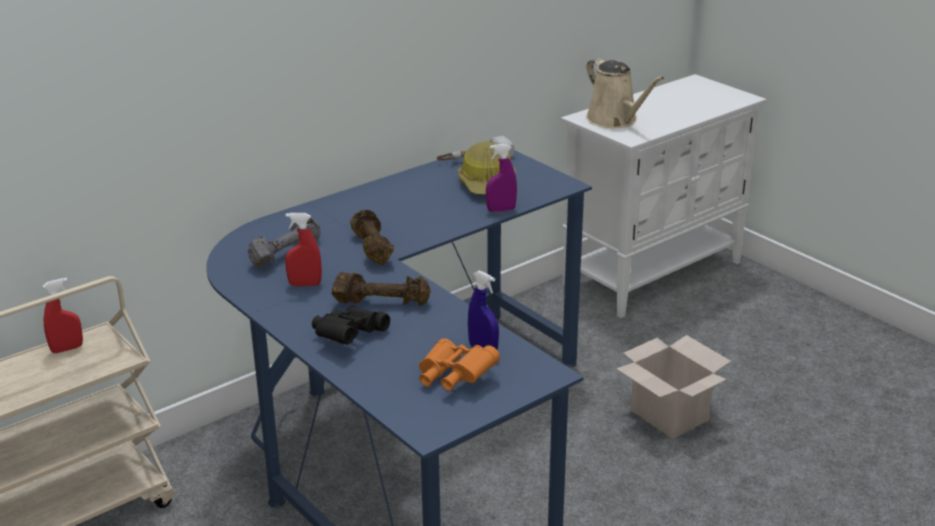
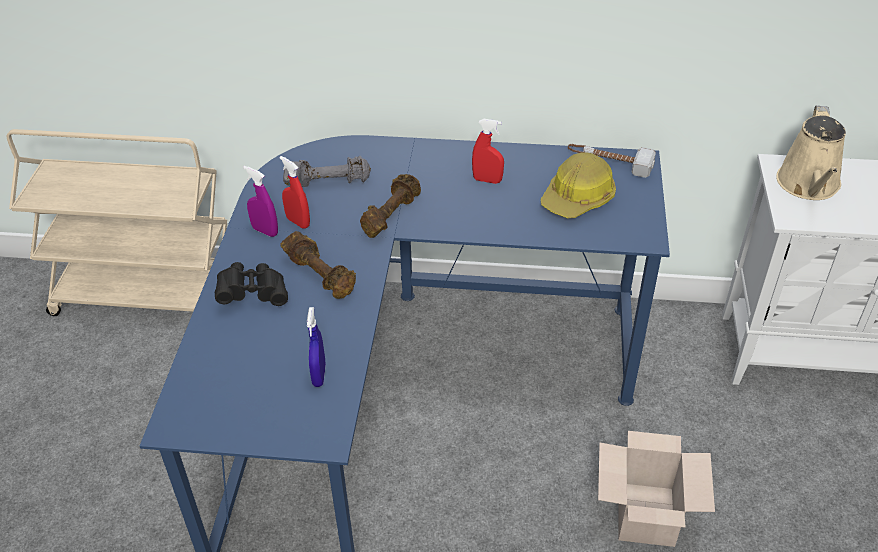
camera: 45 degrees right, 15 degrees up
red spray bottle [43,278,83,353] -> red spray bottle moved to [472,119,504,184]
orange binoculars [419,338,500,391] -> none
purple spray bottle [486,144,517,212] -> purple spray bottle moved to [243,166,278,237]

